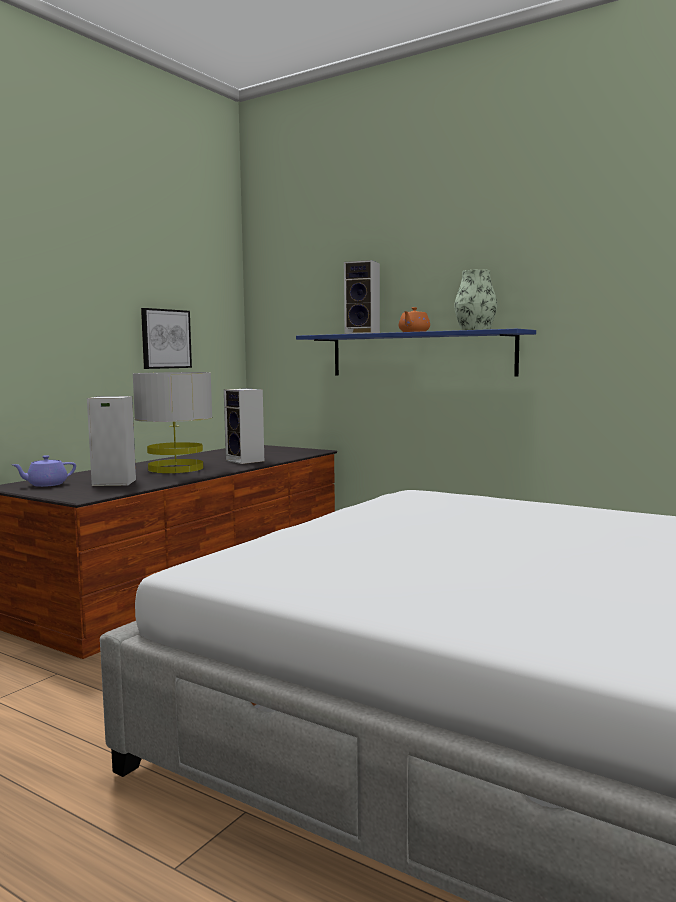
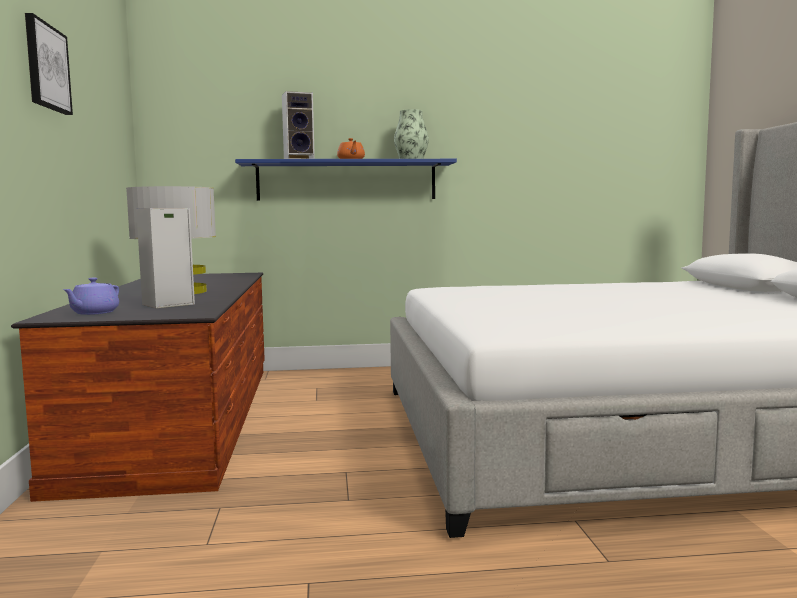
camera: 40 degrees left, 0 degrees up
picture [141,308,192,369] -> picture moved to [25,13,73,115]
speaker [224,389,264,464] -> none

